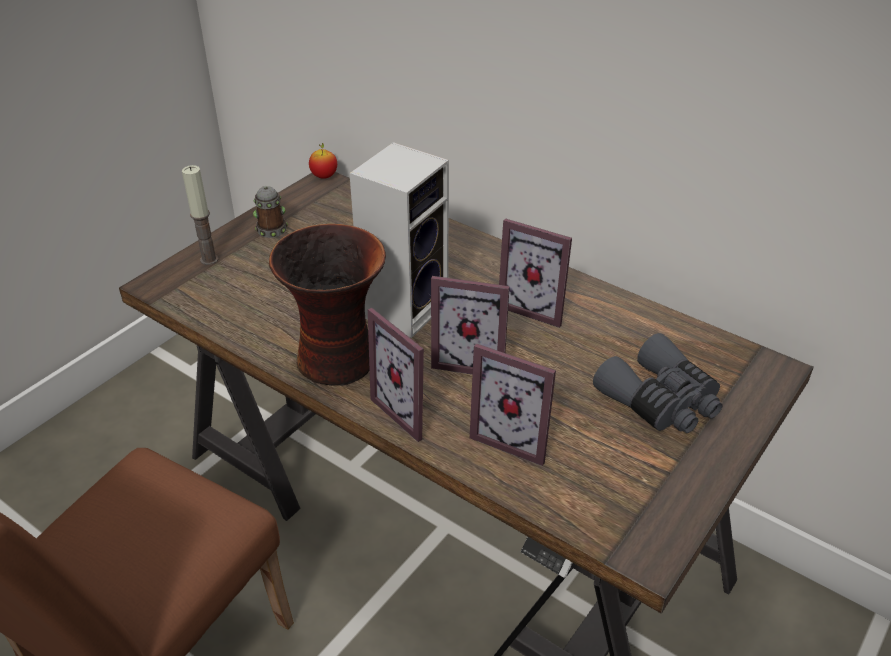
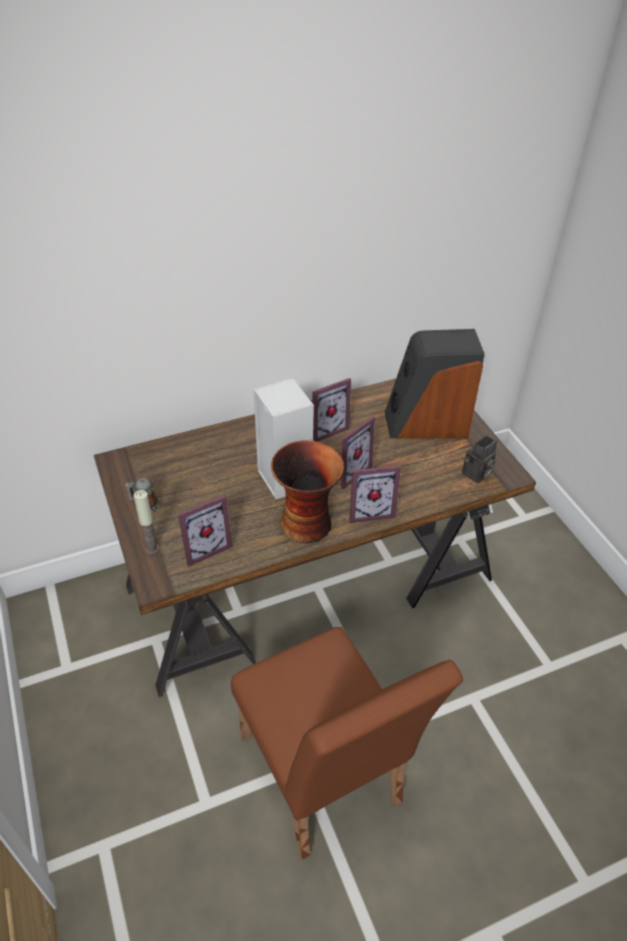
camera: 60 degrees left, 5 degrees up
apple [309,143,337,179] -> none
picture frame [470,343,556,466] -> picture frame moved to [178,495,233,567]
grey binoculars [593,333,723,433] -> speaker [385,329,485,439]
none -> camera [462,435,497,483]

